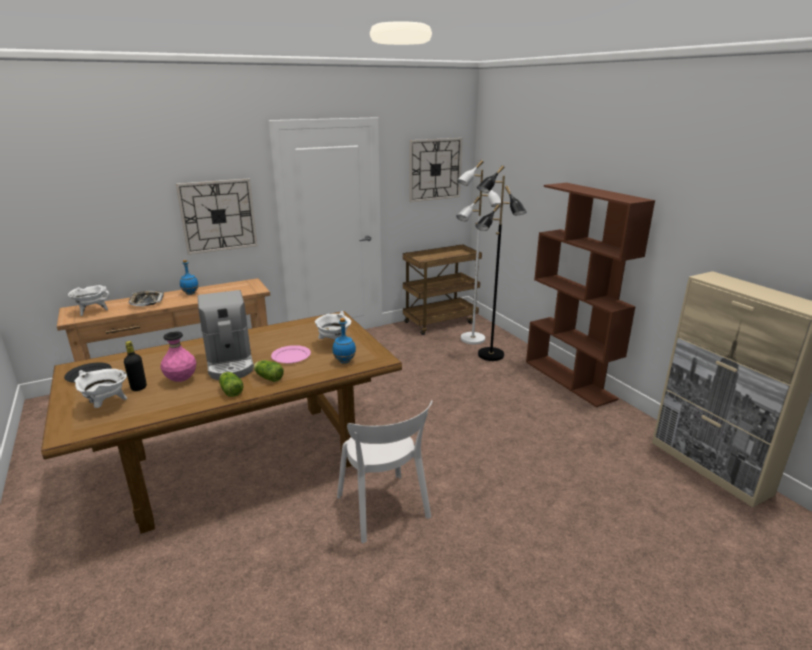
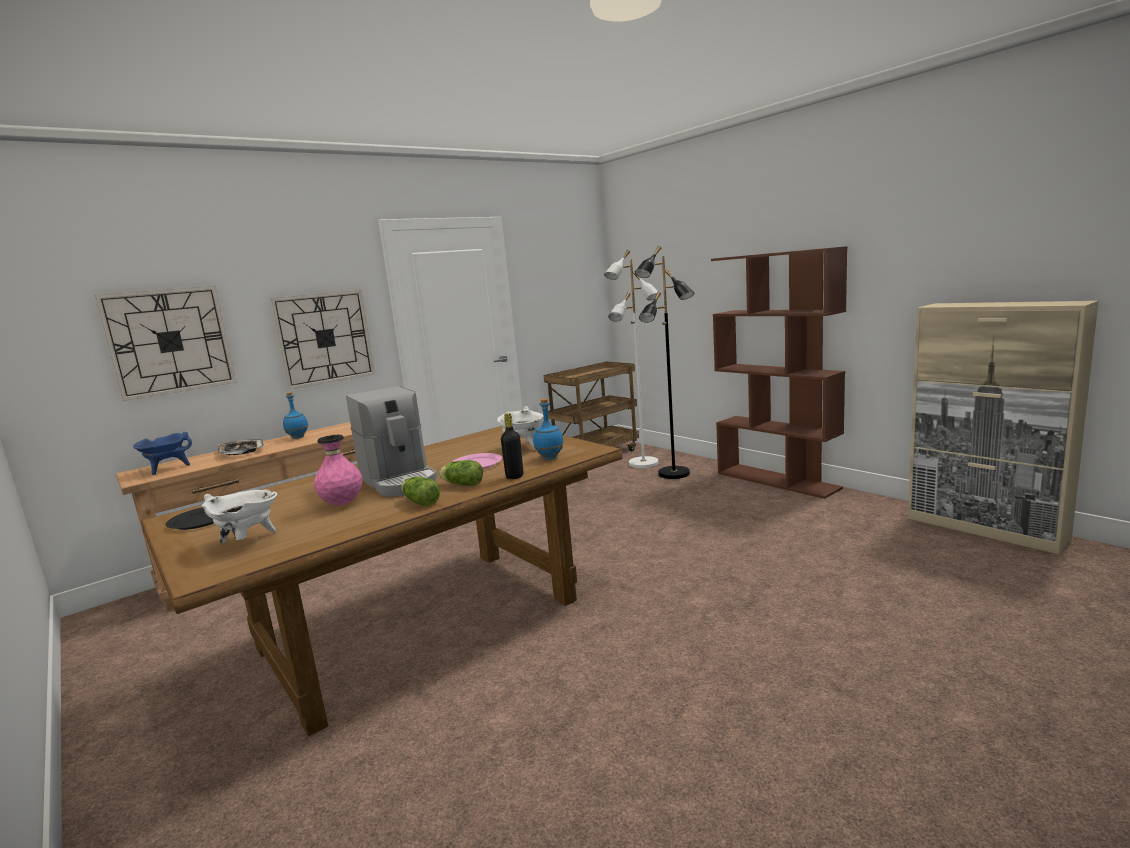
camera: 10 degrees left, 10 degrees down
white cooking pot [68,285,110,316] -> blue cooking pot [133,432,192,475]
black bottle [124,341,147,391] -> black bottle moved to [501,413,523,479]
white chair [337,400,432,543] -> none
wall clock [409,138,462,202] -> wall clock moved to [95,286,237,401]

